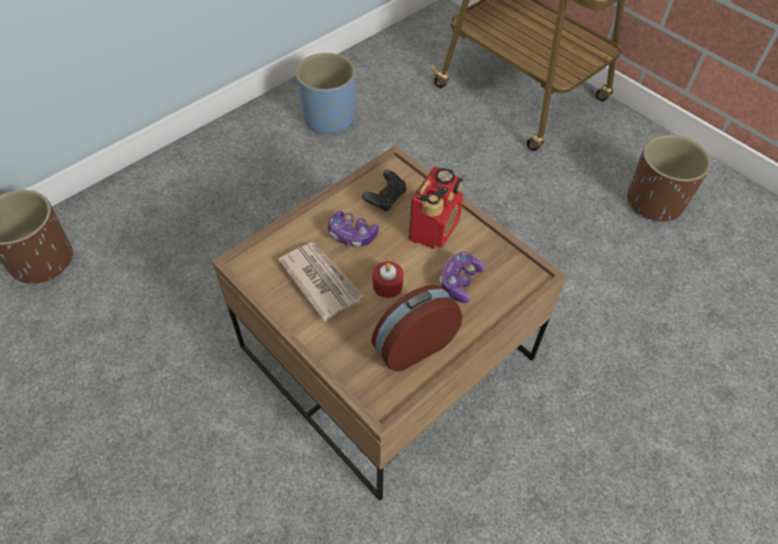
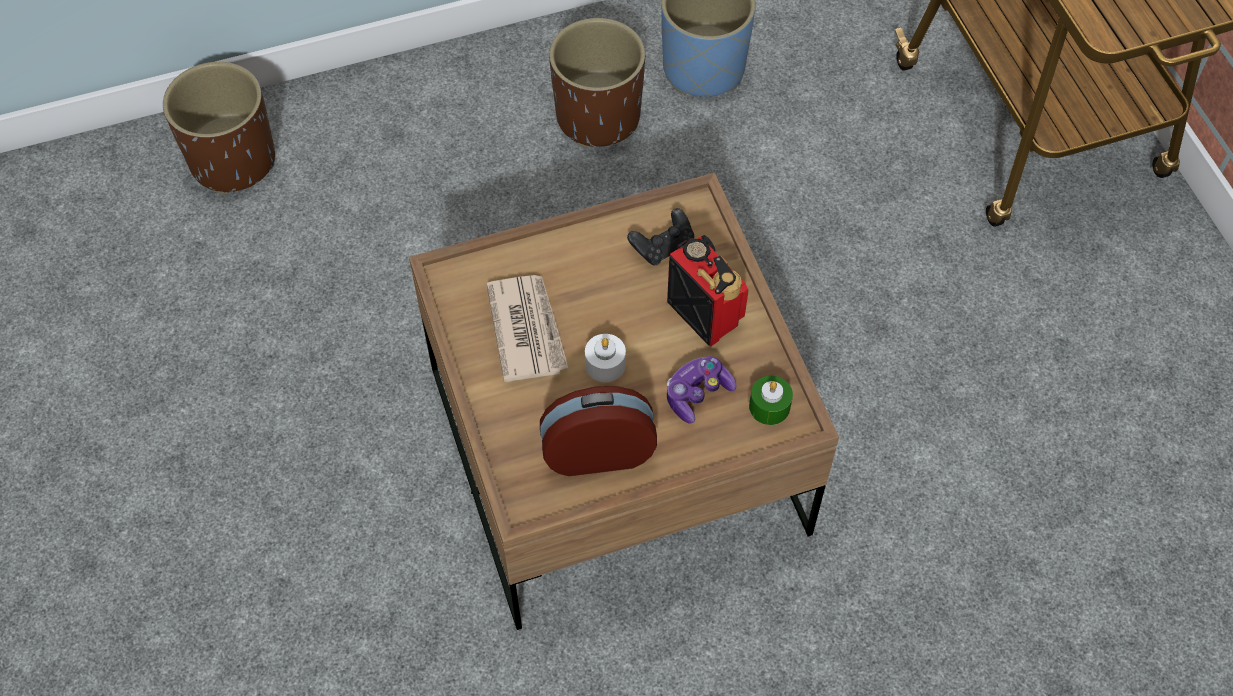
camera: 25 degrees right, 5 degrees up
game controller [328,211,379,248] -> none
red candle [373,261,404,298] -> white candle [585,334,626,382]
radio [409,166,464,249] -> radio turned 90 degrees counterclockwise [667,235,748,346]
brown planter [627,134,711,223] -> brown planter moved to [549,18,645,148]
none -> green candle [749,376,793,425]

